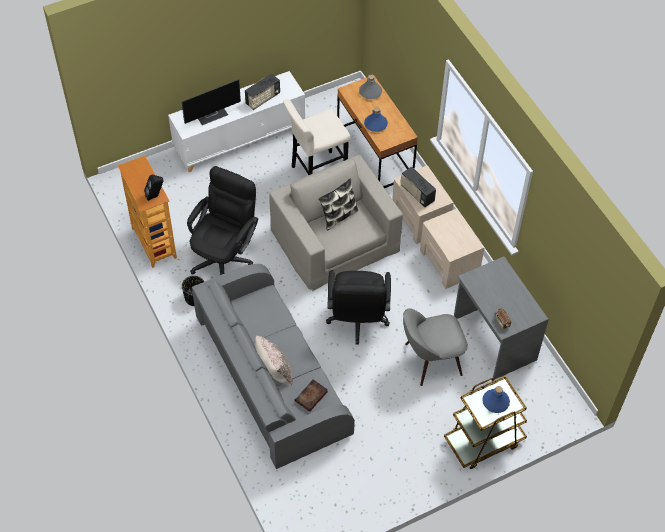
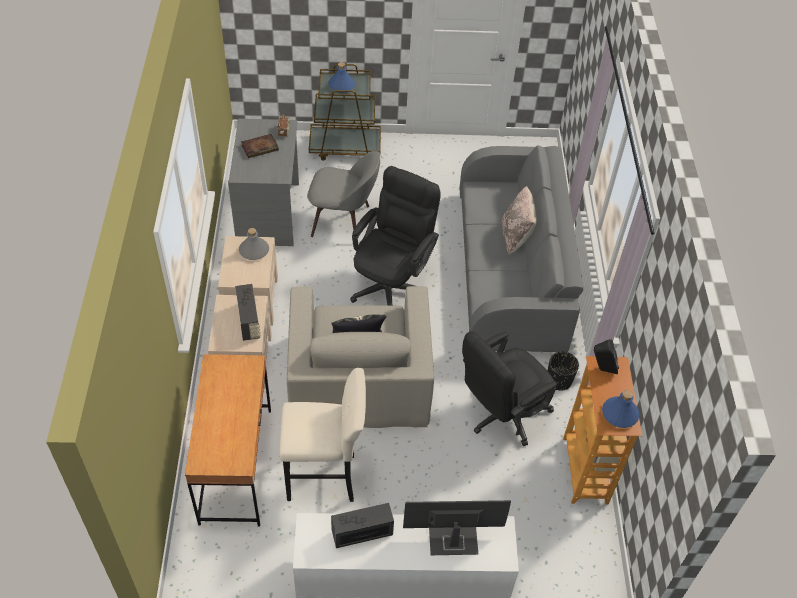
camera: 155 degrees left, 5 degrees down
book [295,379,328,412] -> book moved to [241,134,279,158]
grey bottle [359,74,382,99] -> grey bottle moved to [239,228,269,260]
blue bottle [364,107,388,132] -> blue bottle moved to [602,390,640,428]

